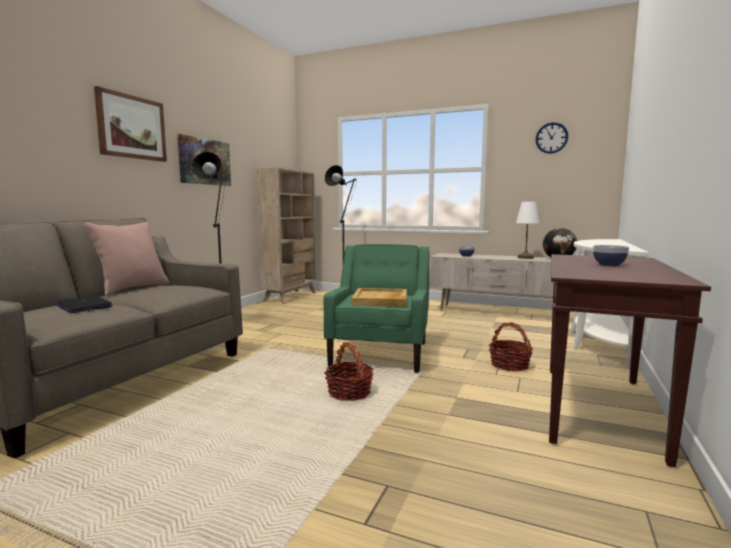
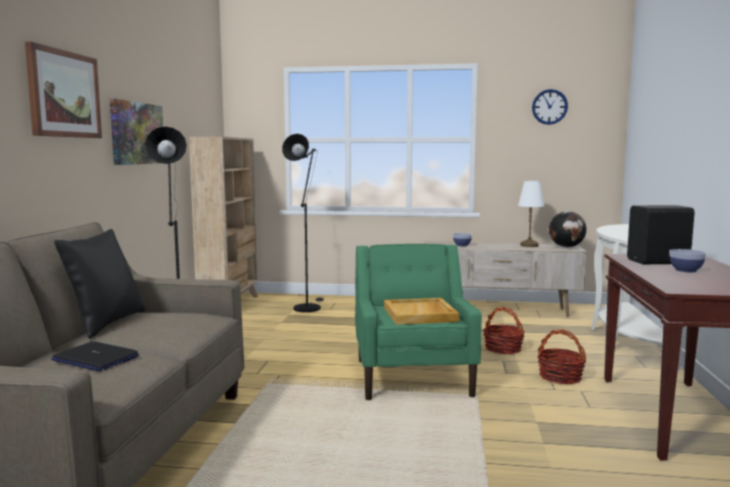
camera: 15 degrees left, 0 degrees up
pink pillow [84,222,169,296] -> black pillow [54,229,145,338]
basket [325,342,374,401] -> basket moved to [483,307,525,354]
none -> black speaker [627,205,695,264]

